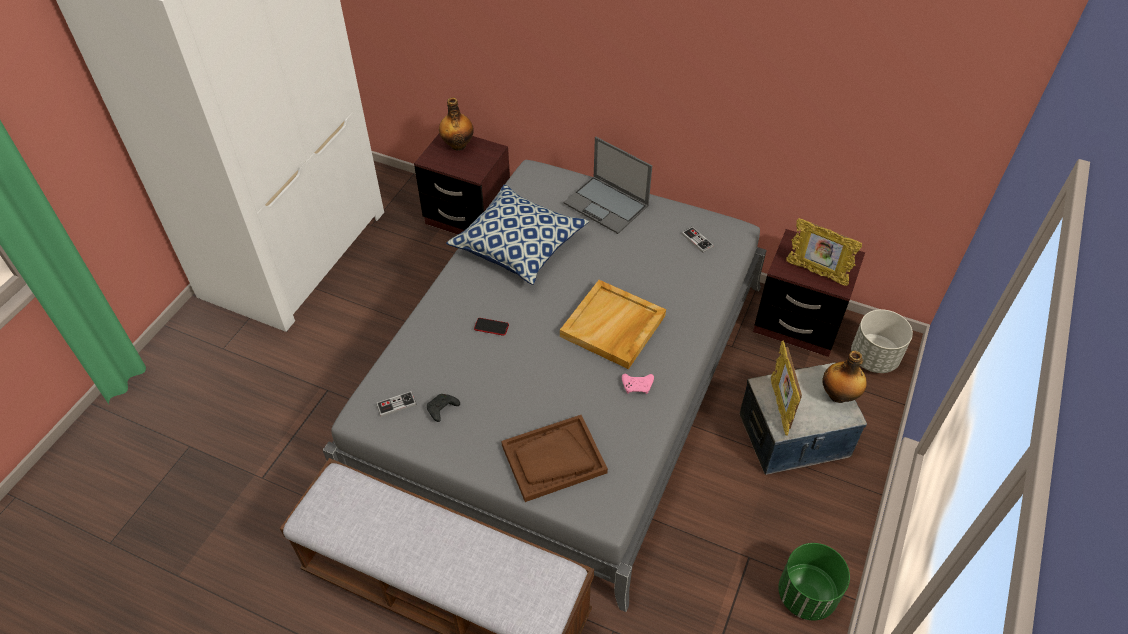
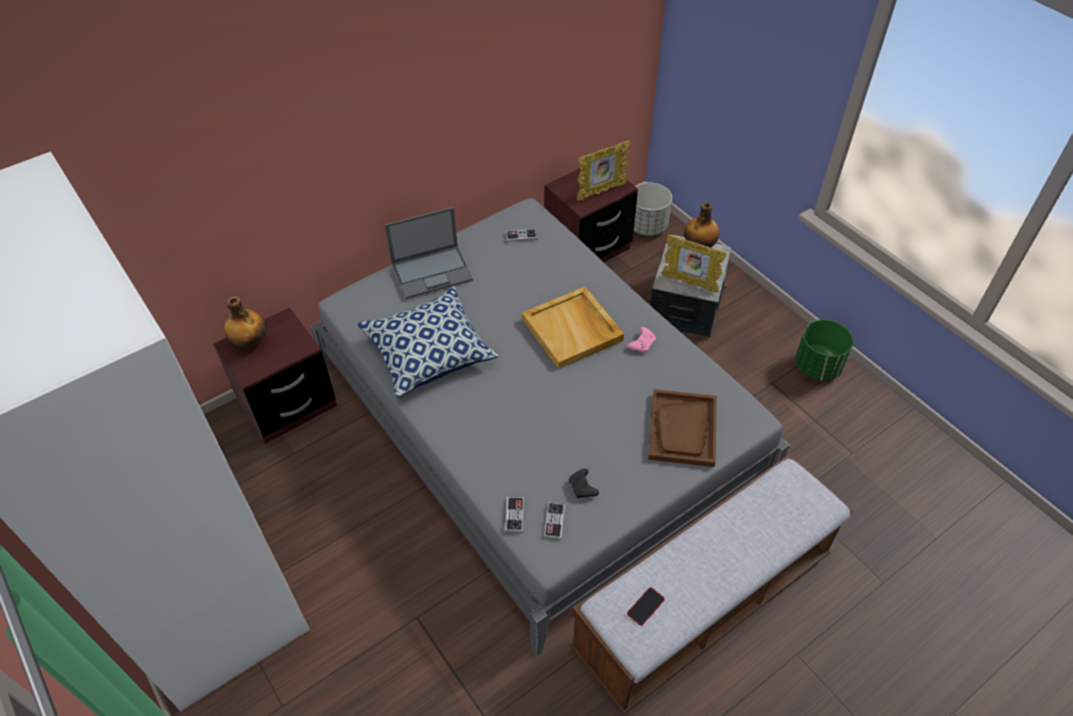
camera: 60 degrees left, 0 degrees up
phone [474,318,509,336] -> phone moved to [627,588,665,625]
none -> game controller [505,497,524,533]

